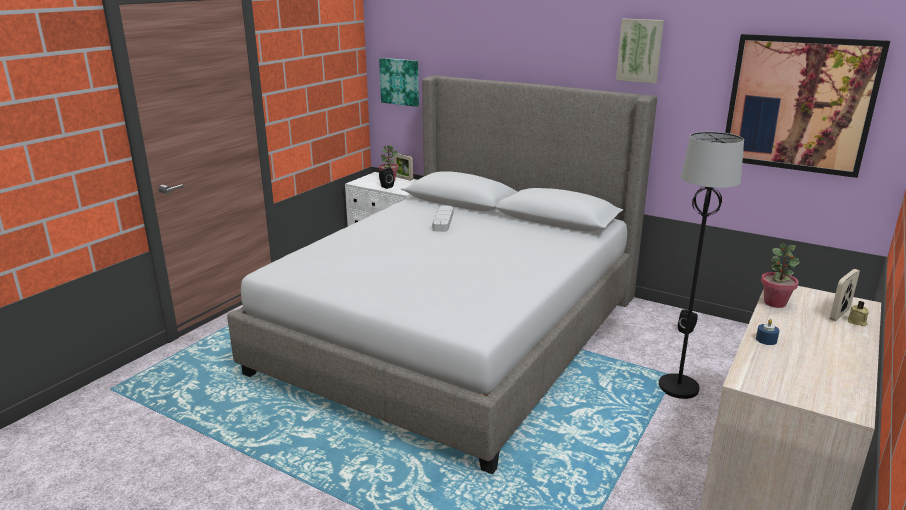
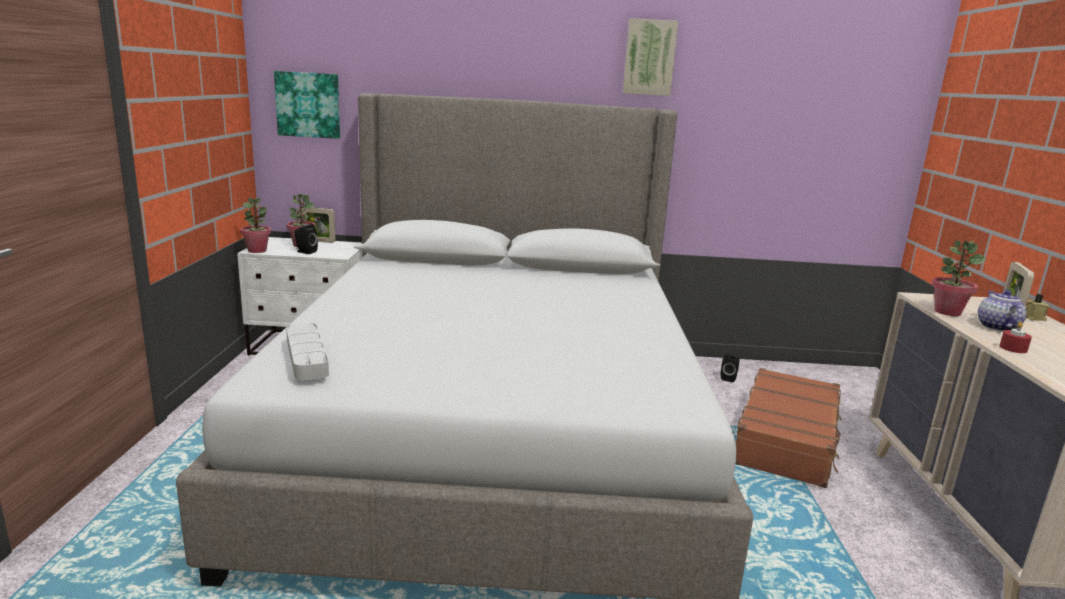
camera: 30 degrees left, 5 degrees down
grey tray [432,205,453,232] -> grey tray moved to [286,323,329,380]
black floor lamp [659,132,744,399] -> brown suitcase [736,368,842,488]
picture [725,34,890,178] -> none
blue candle [756,319,779,345] -> red candle [999,322,1032,353]
none -> potted plant [240,197,271,253]
none -> teapot [978,290,1027,331]

